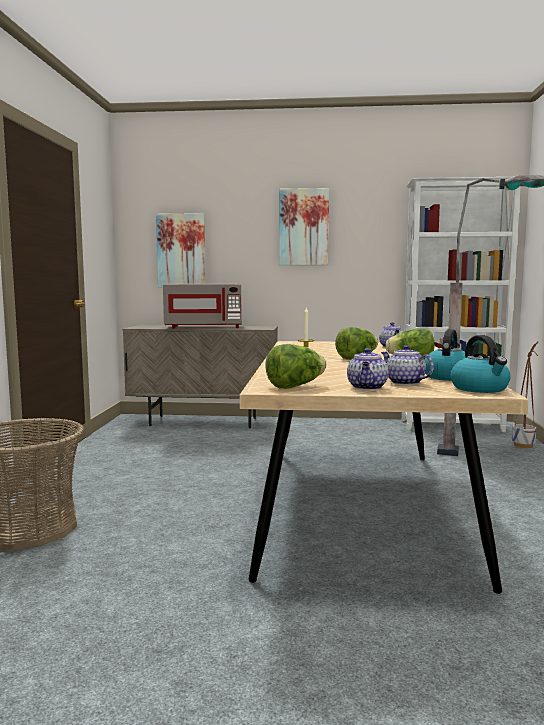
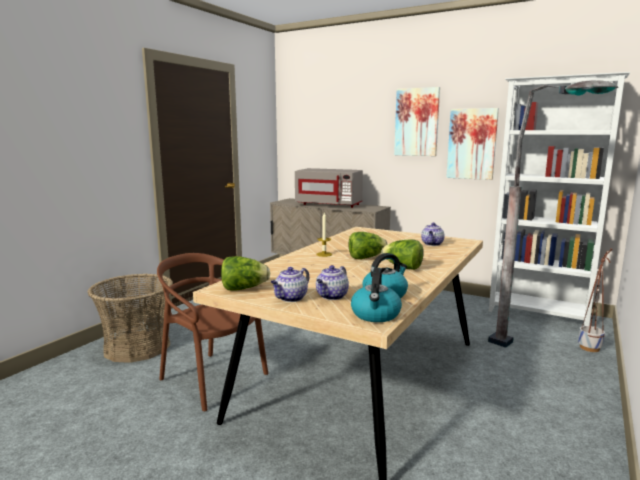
camera: 25 degrees right, 5 degrees up
picture [156,213,206,288] -> picture moved to [446,108,499,180]
teapot [381,345,434,385] -> teapot turned 135 degrees counterclockwise [316,265,349,300]
none -> brown chair [157,253,268,411]

